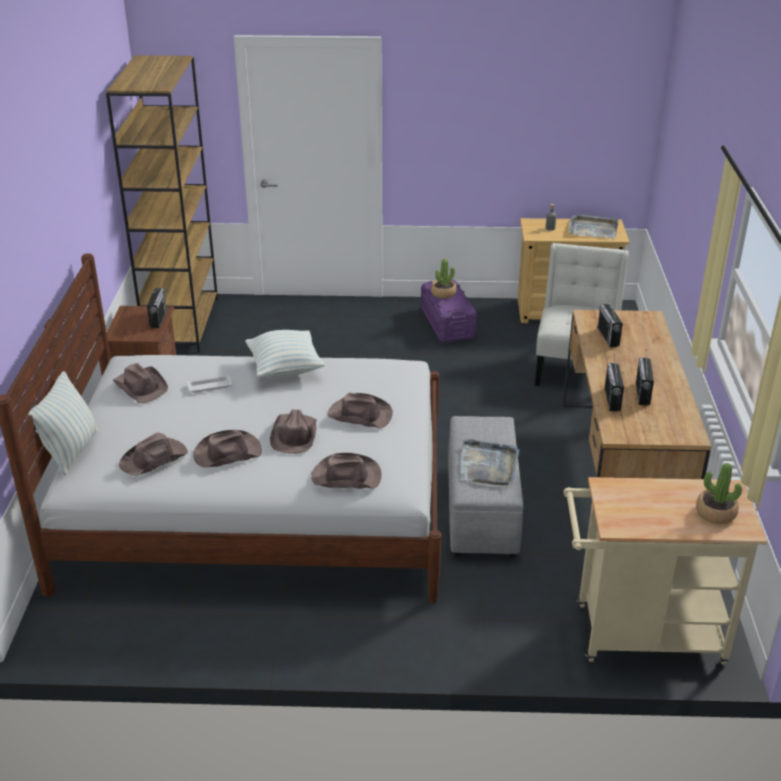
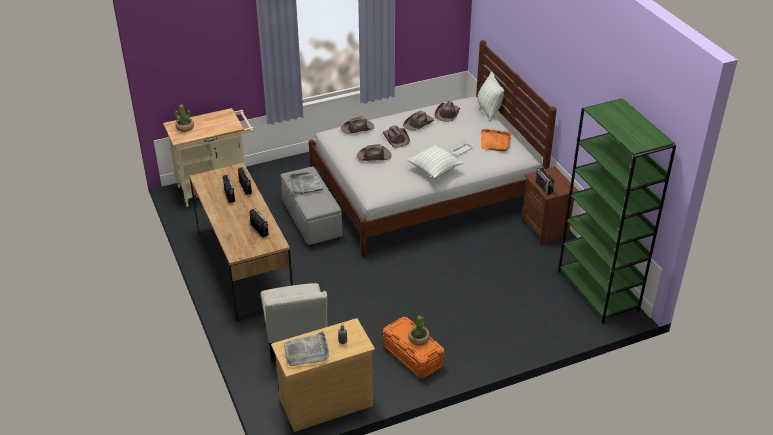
camera: 155 degrees right, 5 degrees up
brown bookcase [106,55,218,353] -> green bookcase [558,99,676,324]
brown hat [113,363,168,403] -> orange tray [481,129,512,151]
purple storage box [421,279,477,342] -> orange storage box [383,317,444,379]

